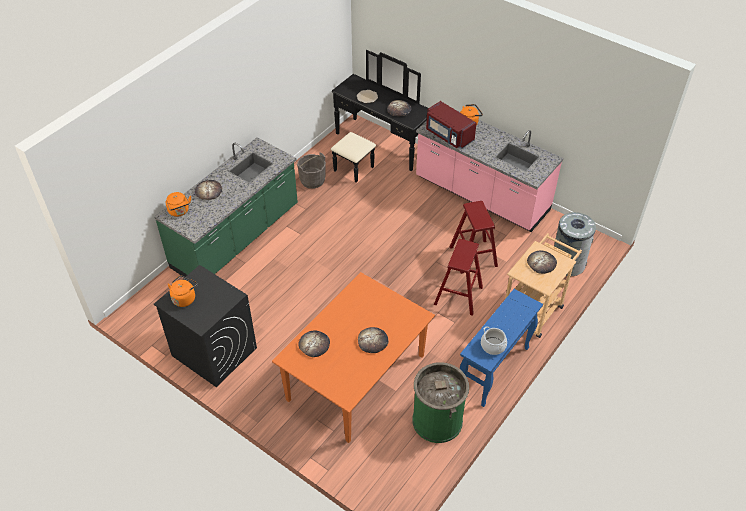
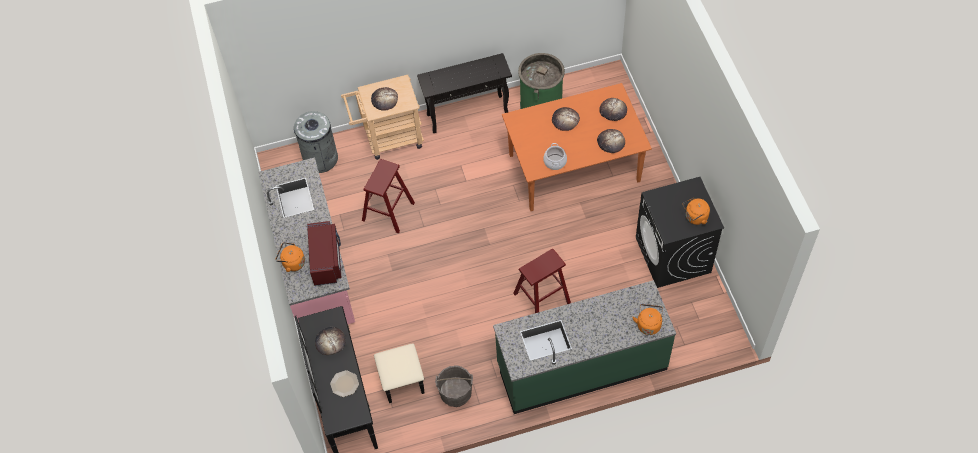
camera: 140 degrees left, 10 degrees up
bread [195,180,222,200] -> bread moved to [599,98,627,121]
red stool [434,239,483,316] -> red stool moved to [513,249,571,313]
blue console table [460,289,543,407] -> black console table [417,53,512,133]
cooking pot [481,327,507,355] -> cooking pot moved to [543,143,567,170]

